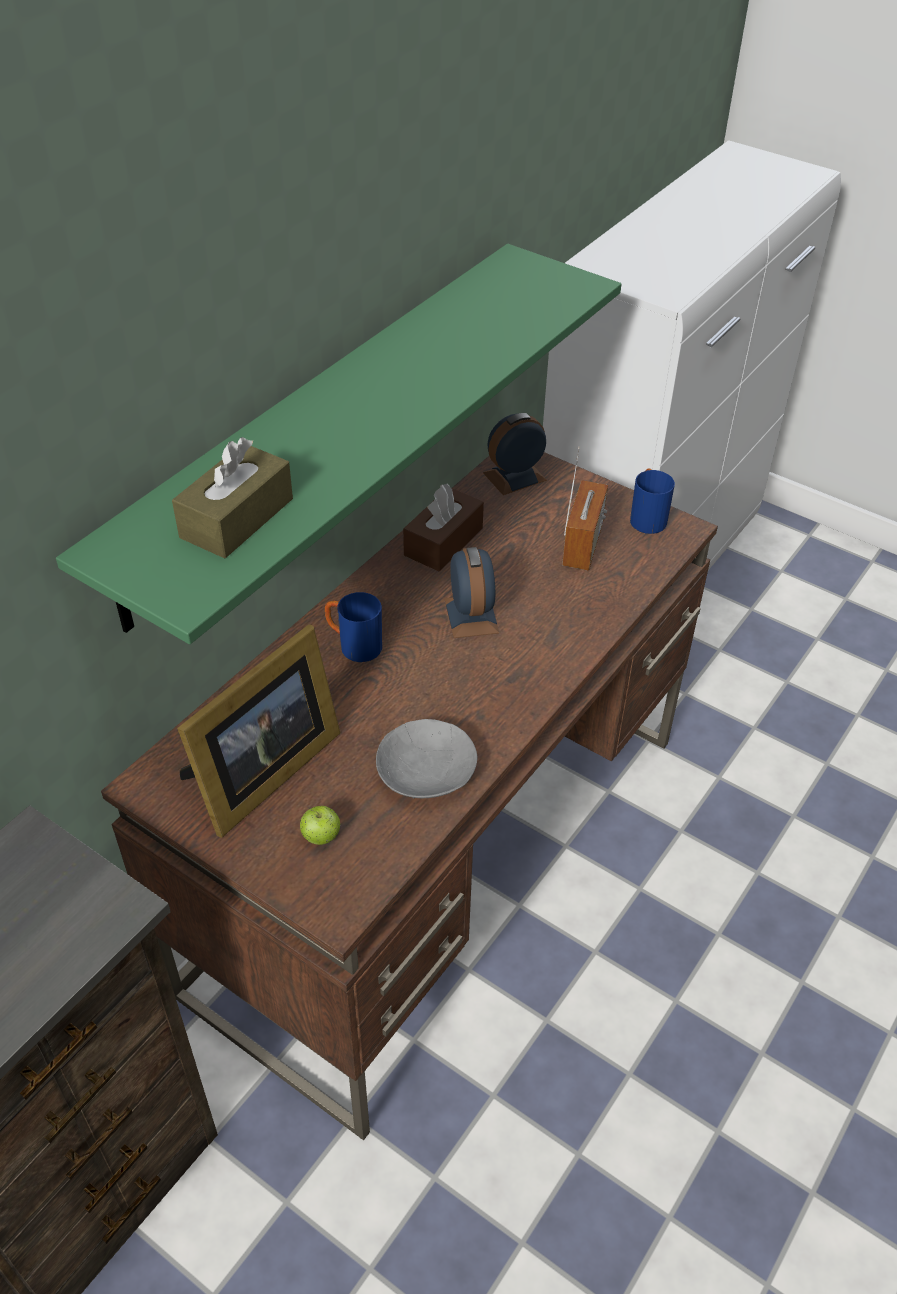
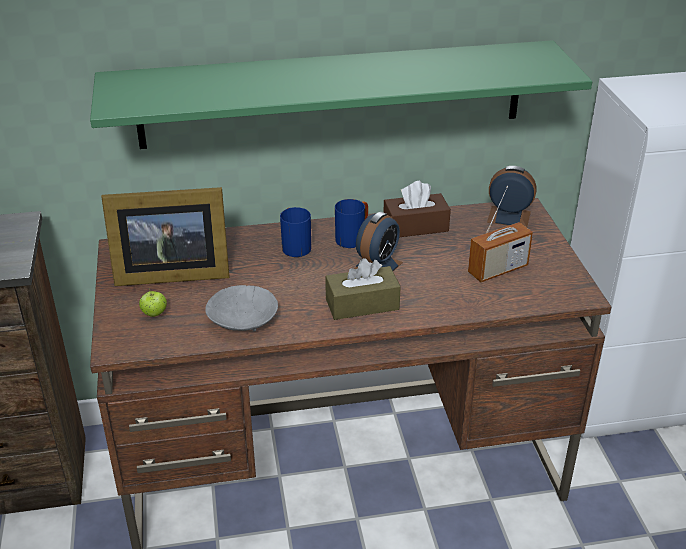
camera: 45 degrees right, 10 degrees down
brown tissue box [172,437,293,558] -> brown tissue box moved to [325,258,401,320]
blue mug [630,468,675,534] -> blue mug moved to [335,199,368,248]

